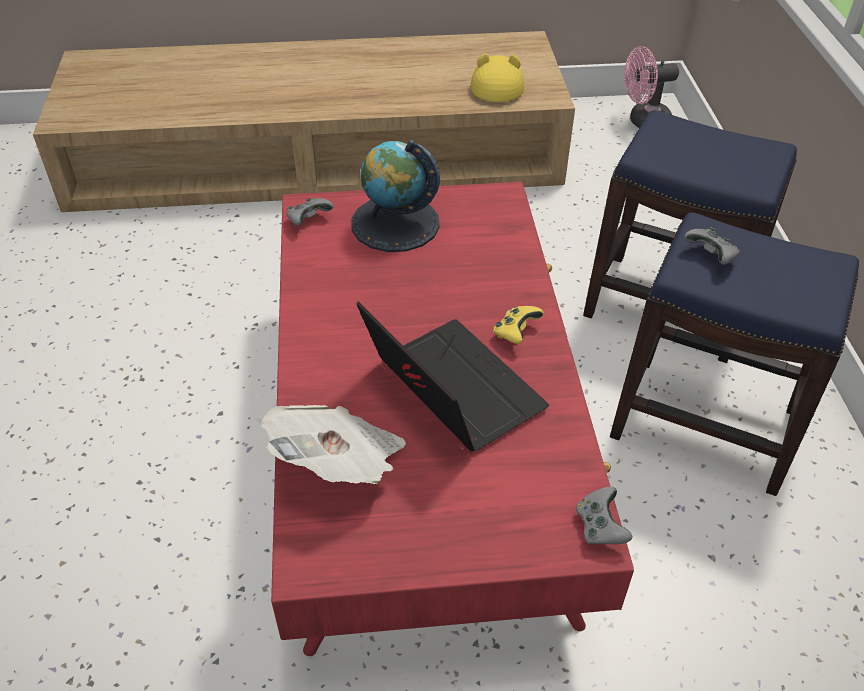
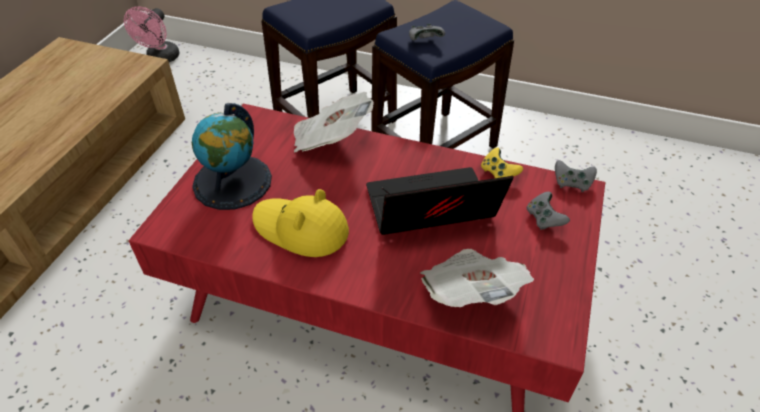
camera: 65 degrees left, 0 degrees up
grey game controller [286,198,334,226] -> grey game controller moved to [527,192,570,230]
yellow hat [470,53,524,102] -> yellow hat moved to [252,189,349,257]
yellow game controller [493,306,544,344] -> yellow game controller moved to [481,148,523,178]
none -> newspaper [294,92,374,153]

